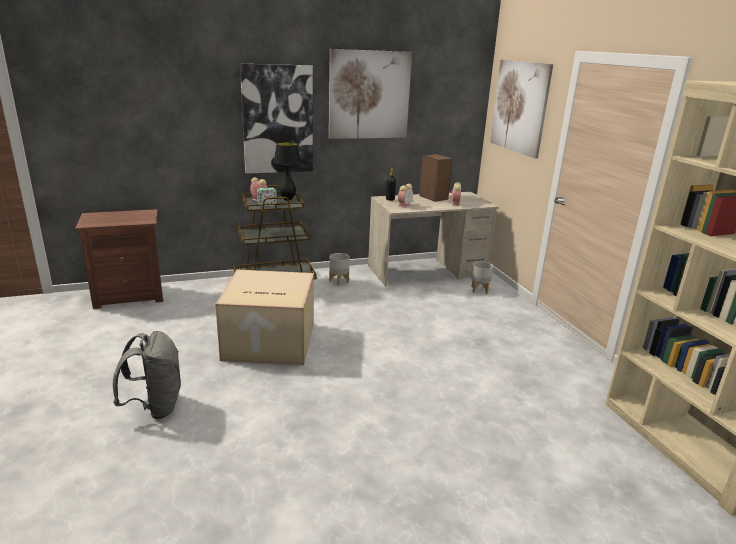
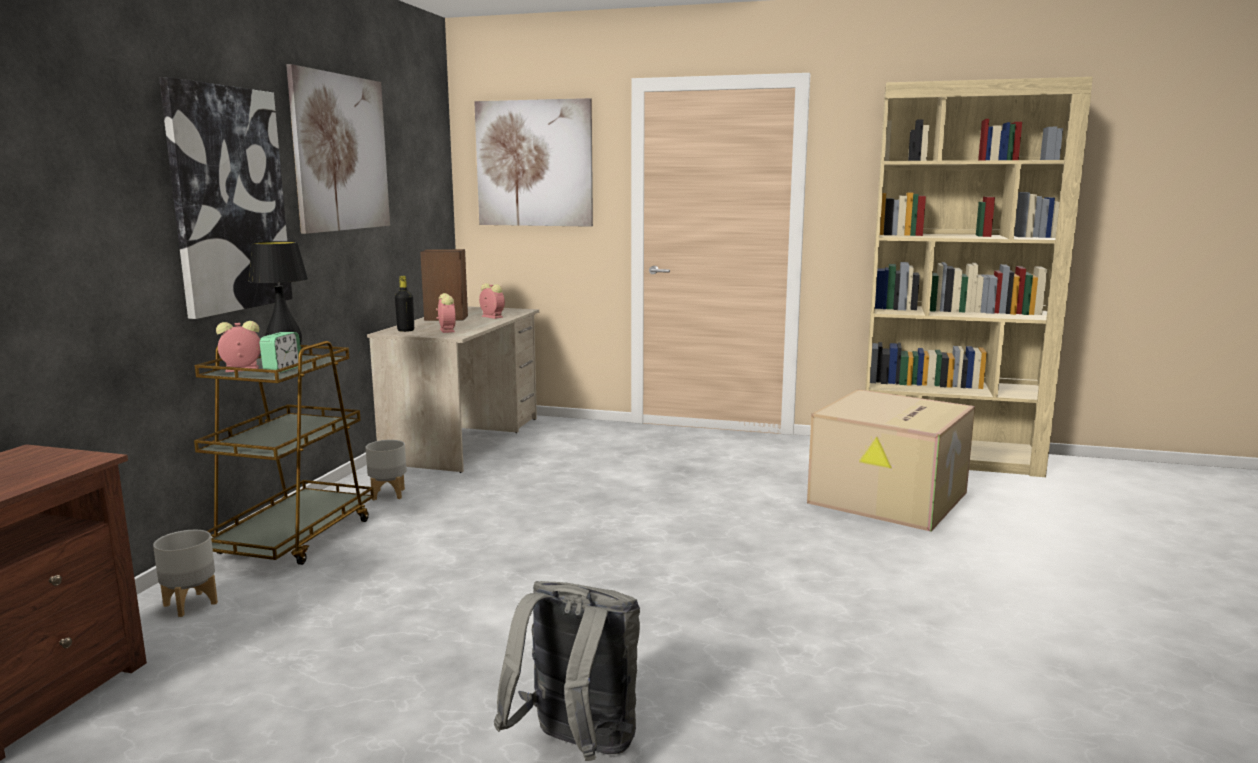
camera: 55 degrees left, 10 degrees down
cardboard box [215,269,314,365] -> cardboard box moved to [807,389,975,532]
grey planter [471,261,493,294] -> grey planter moved to [153,530,218,617]

